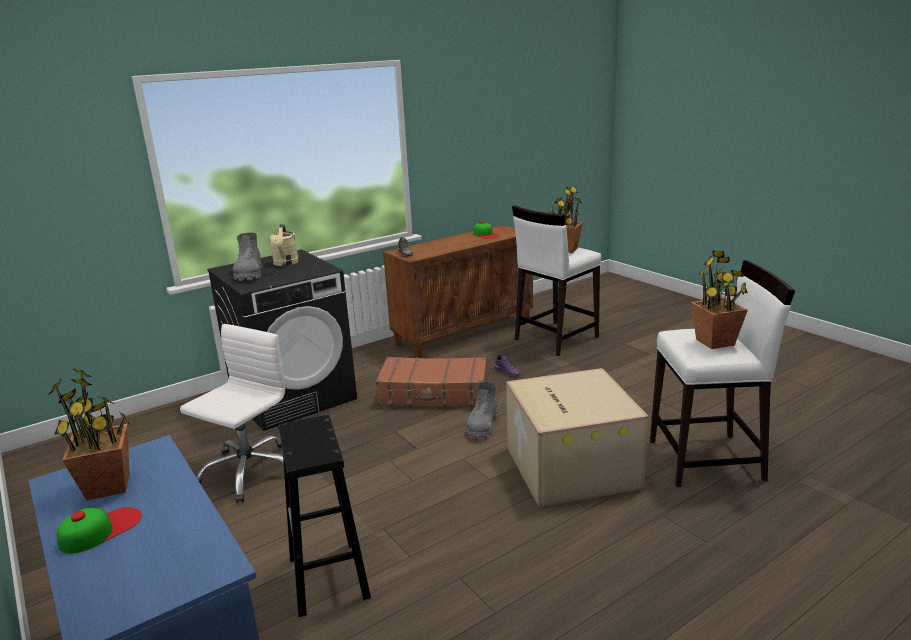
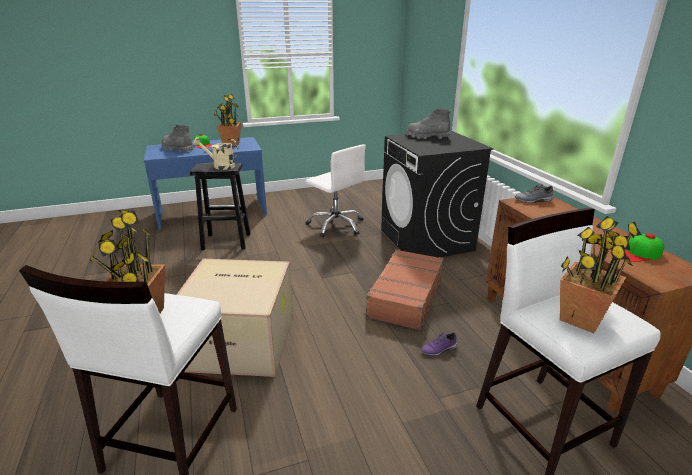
camera: 105 degrees right, 5 degrees up
beige watering can [269,224,299,266] -> beige watering can moved to [193,137,238,170]
grey boot [466,382,497,440] -> grey boot moved to [162,125,194,152]

